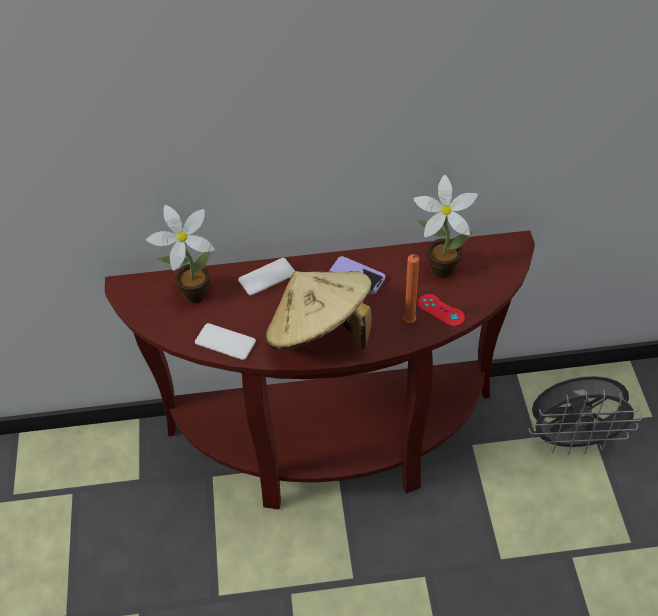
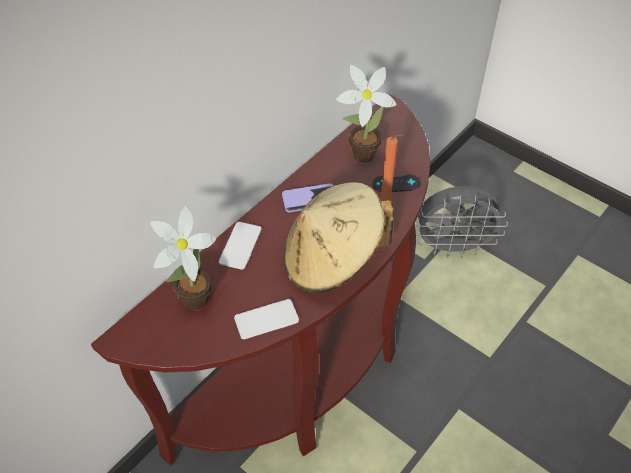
camera: 45 degrees left, 0 degrees up
red game controller [418,294,465,327] -> black game controller [373,174,421,192]
grey fan [528,376,642,455] -> grey fan turned 45 degrees clockwise [415,186,508,258]

